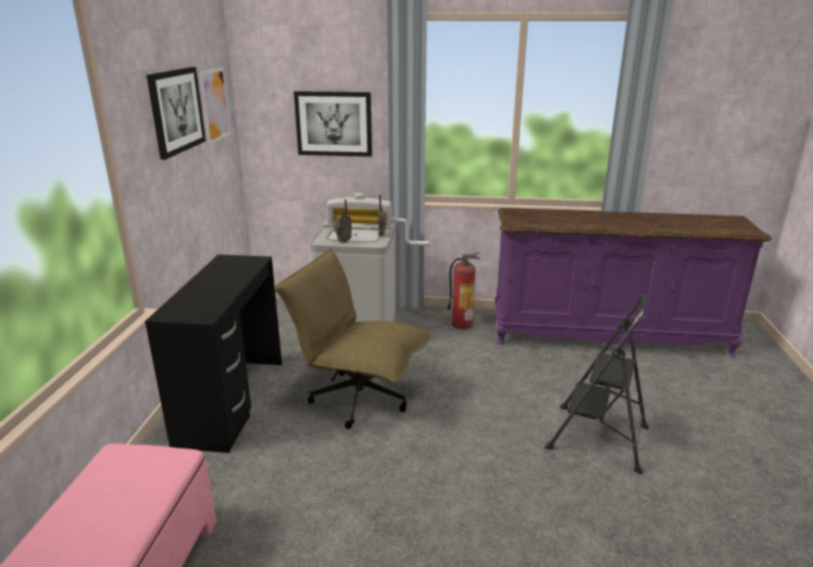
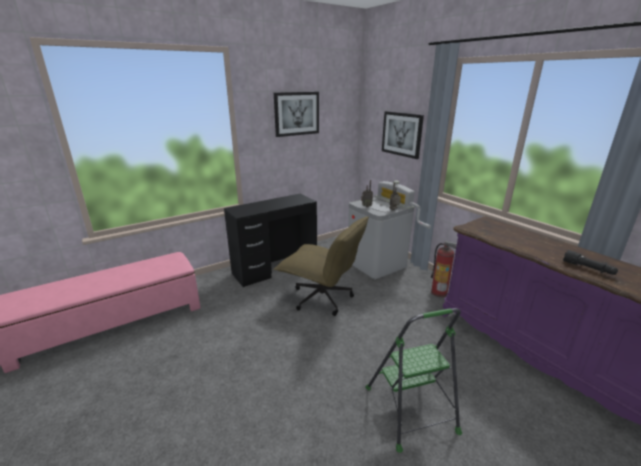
camera: 50 degrees right, 0 degrees up
picture [199,68,231,144] -> none
beige office chair [274,249,433,429] -> beige office chair turned 135 degrees clockwise [273,217,369,316]
black step ladder [545,294,649,474] -> green step ladder [365,308,462,453]
none -> black flashlight [563,250,618,275]

